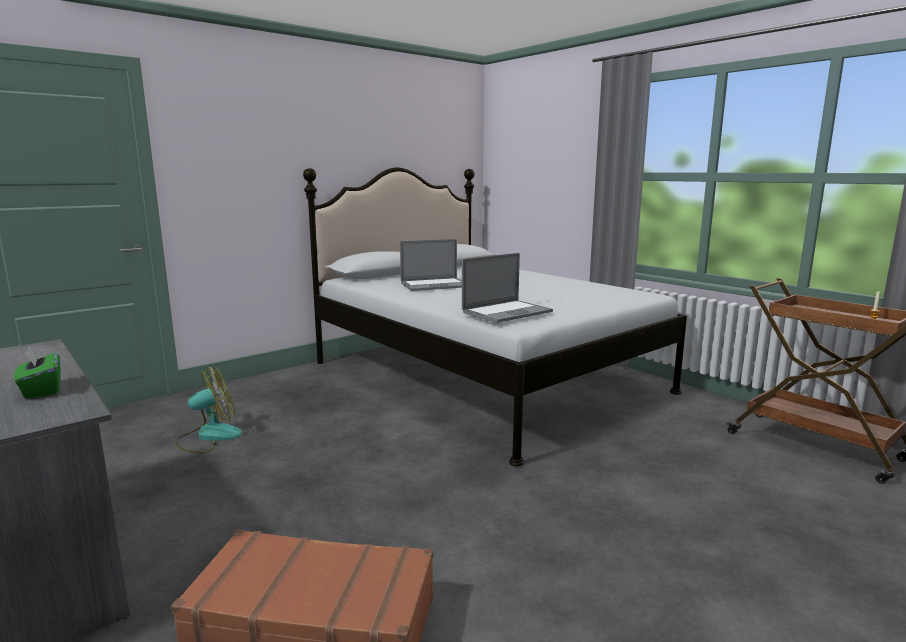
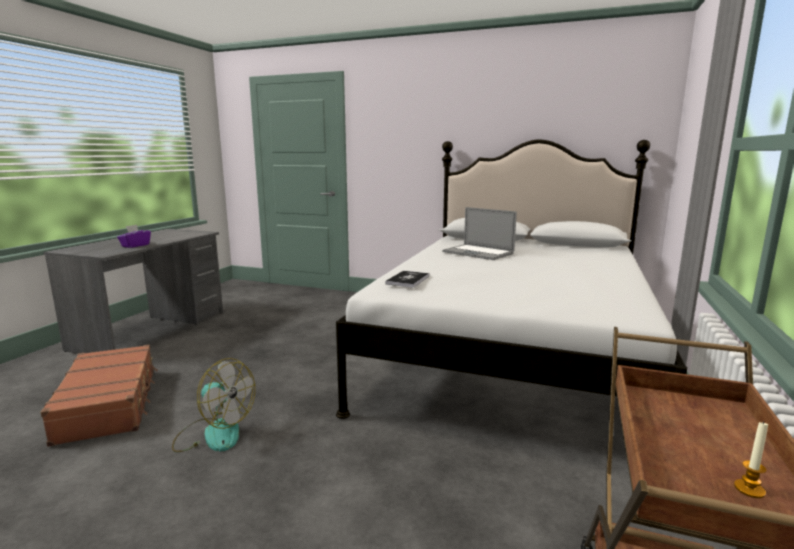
camera: 60 degrees right, 0 degrees up
green tissue box [14,347,61,399] -> purple tissue box [117,225,151,248]
fan [175,366,242,453] -> fan moved to [172,358,255,452]
laptop [462,253,553,323] -> book [385,271,429,288]

